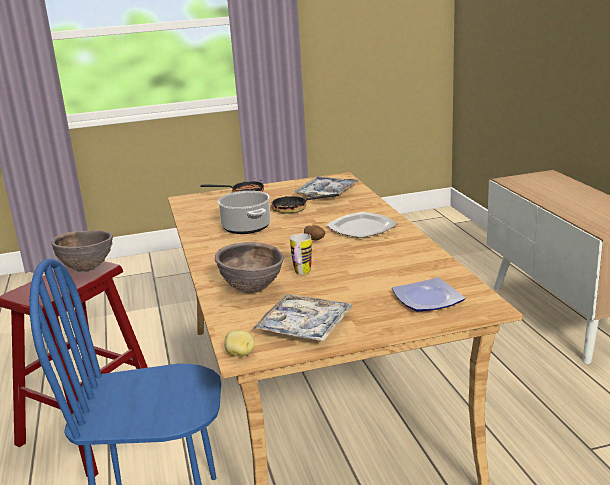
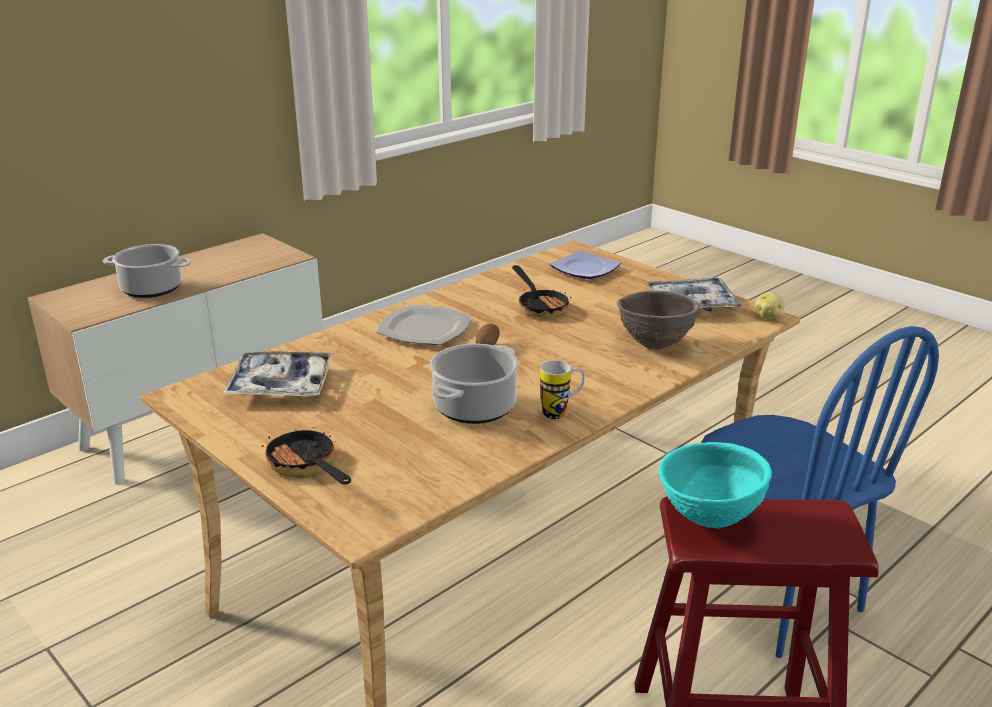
camera: 120 degrees left, 5 degrees up
brown bowl [51,230,113,271] -> turquoise bowl [658,442,772,529]
frying pan [271,194,339,214] -> frying pan moved to [512,265,572,318]
mug [290,233,312,274] -> mug moved to [540,360,585,419]
none -> cooking pot [103,244,191,298]

